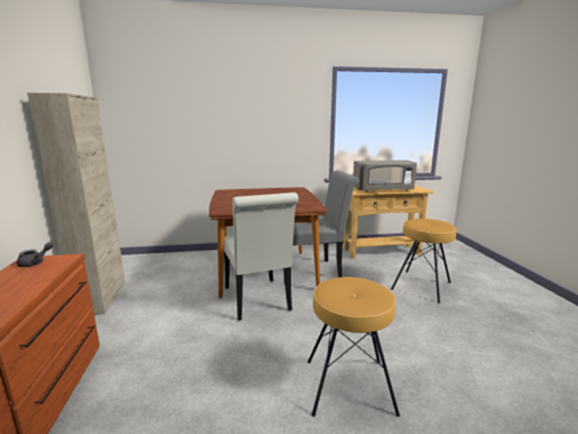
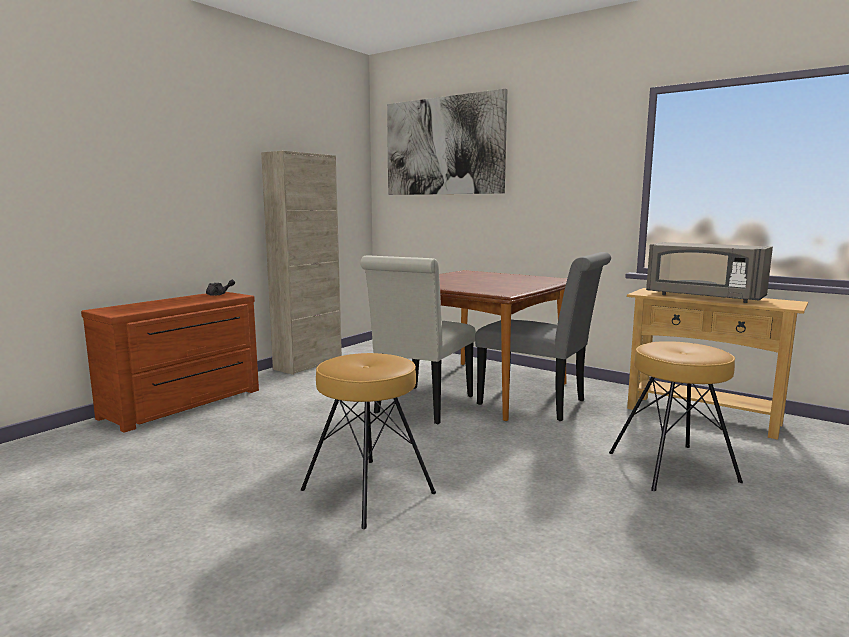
camera: 45 degrees right, 5 degrees down
none -> picture [387,89,508,195]

